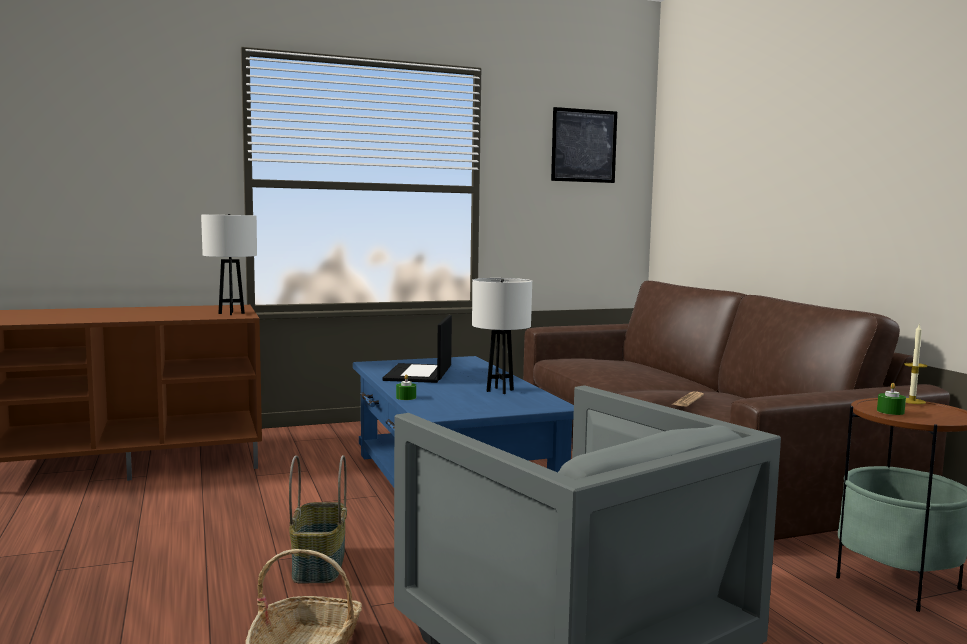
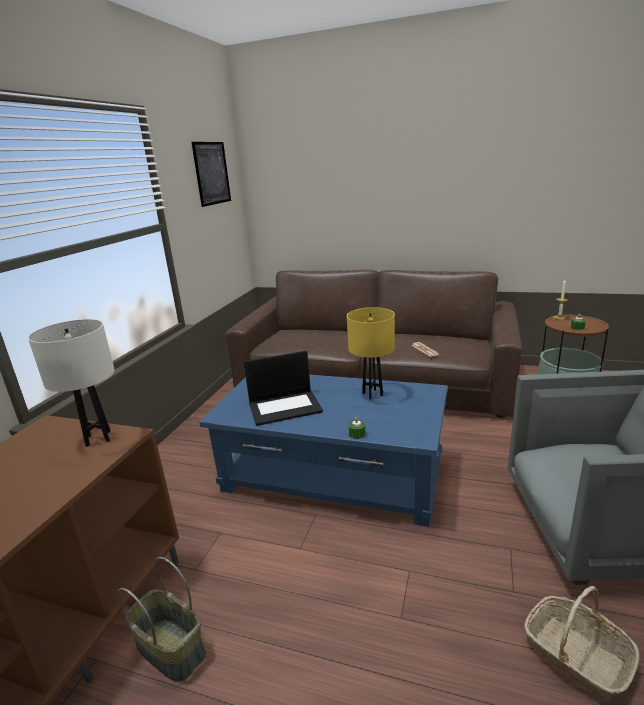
camera: 50 degrees left, 15 degrees up
basket [289,455,347,584] -> basket moved to [118,557,206,682]
laptop [382,315,452,383] -> laptop turned 60 degrees counterclockwise [244,351,323,426]
white table lamp [472,278,532,394] -> yellow table lamp [347,307,395,400]

